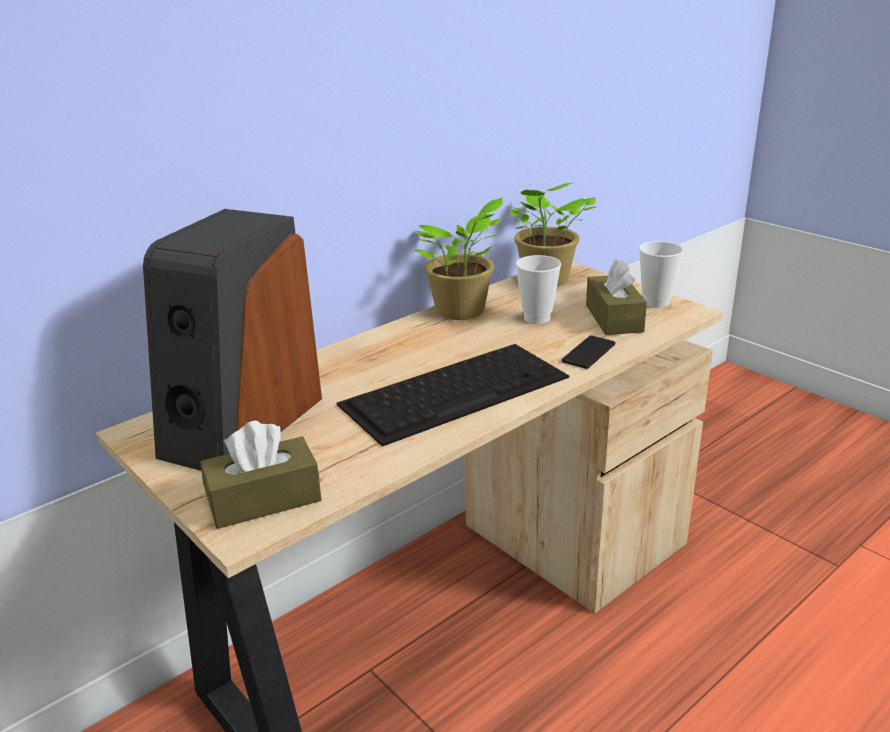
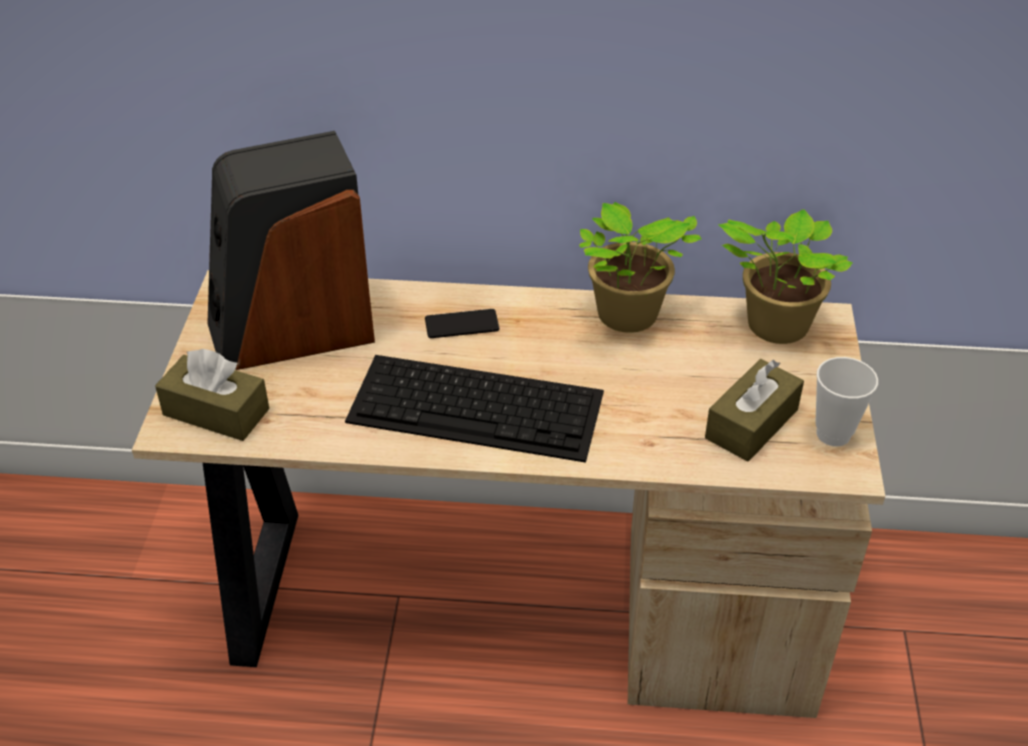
camera: 45 degrees right, 15 degrees up
cup [516,255,561,324] -> none
phone [561,336,615,369] -> phone moved to [425,309,499,338]

